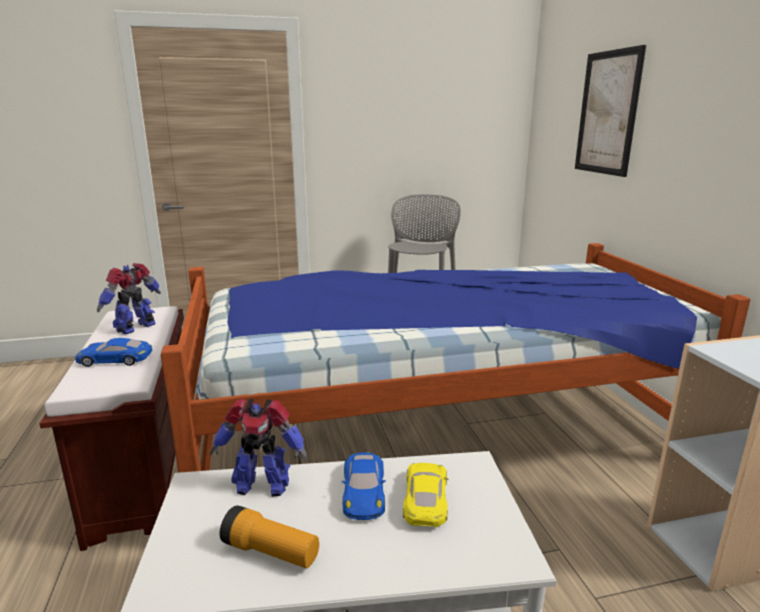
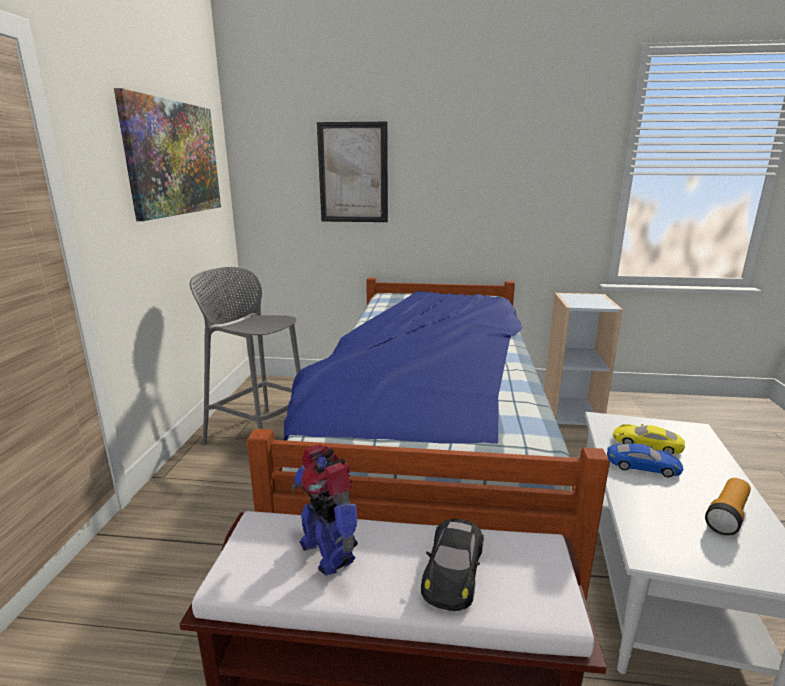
camera: 70 degrees left, 0 degrees up
blue toy car [75,338,152,367] -> black toy car [421,518,484,611]
toy robot [210,399,307,497] -> none
none -> picture [114,88,221,221]

